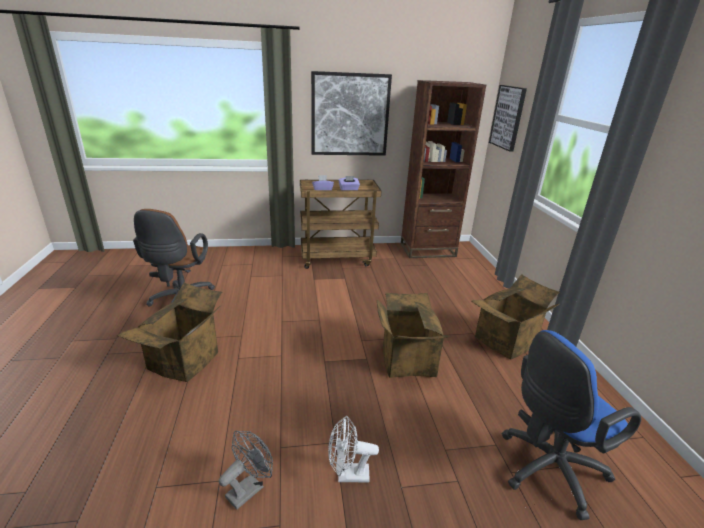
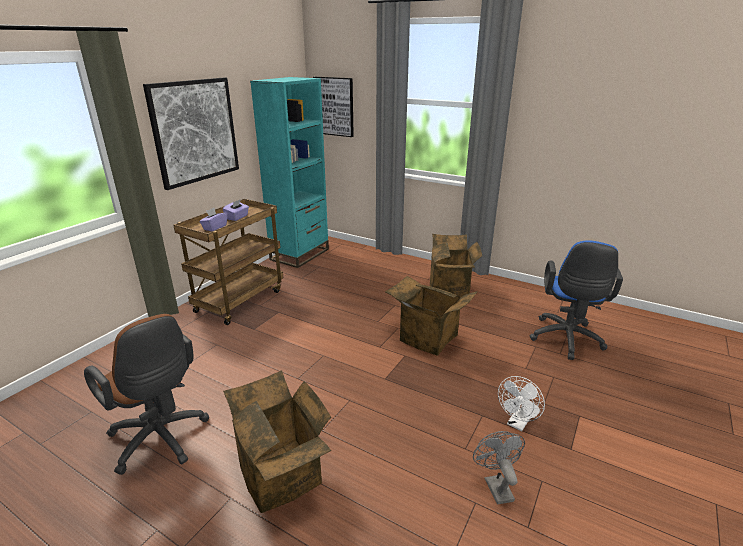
camera: 50 degrees left, 0 degrees up
brown bookcase [401,80,486,258] -> turquoise bookcase [250,77,329,268]

